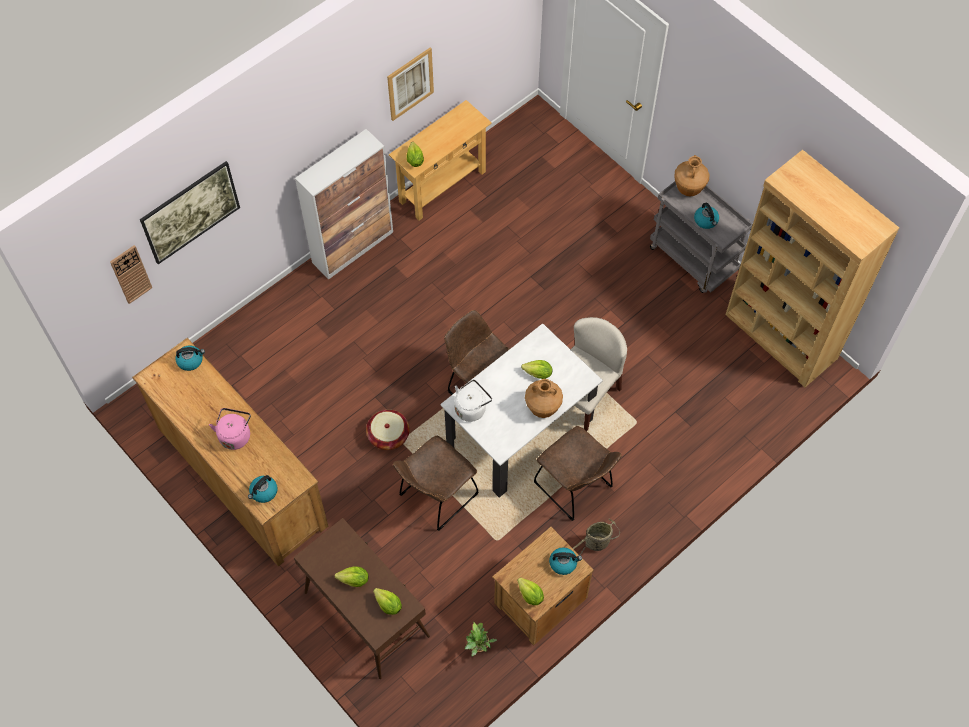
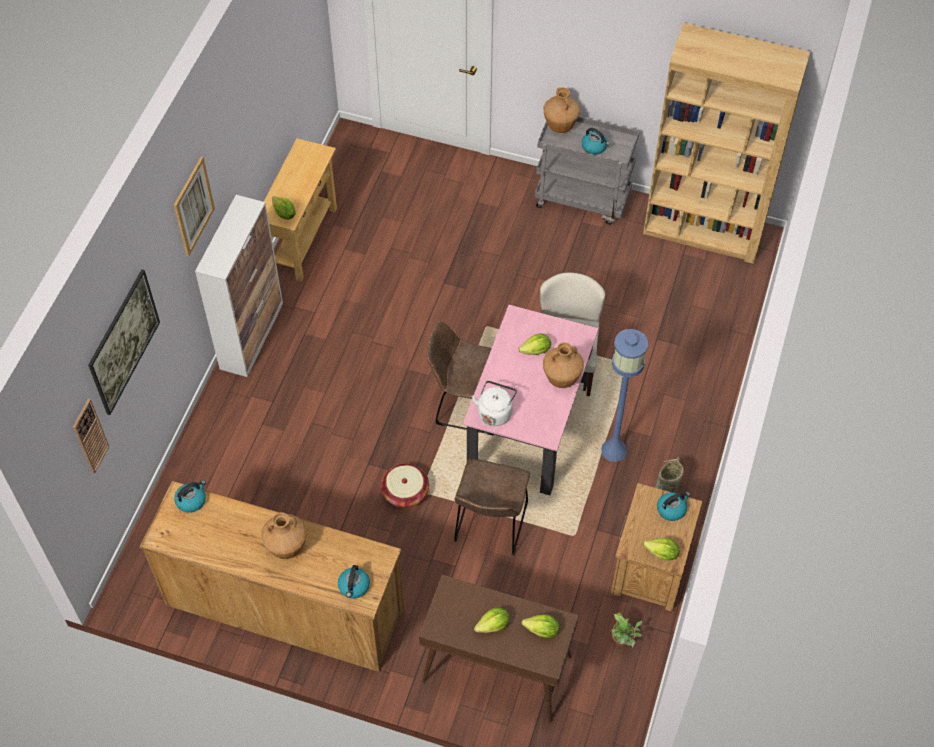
camera: 30 degrees left, 5 degrees down
pink kettle [209,408,251,450] -> brown vase [261,512,307,559]
picture [387,48,434,121] -> picture moved to [174,156,215,256]
white dining table [440,323,603,498] -> pink dining table [463,305,599,495]
brown chair [534,426,622,520] -> blue floor lamp [601,329,648,462]

